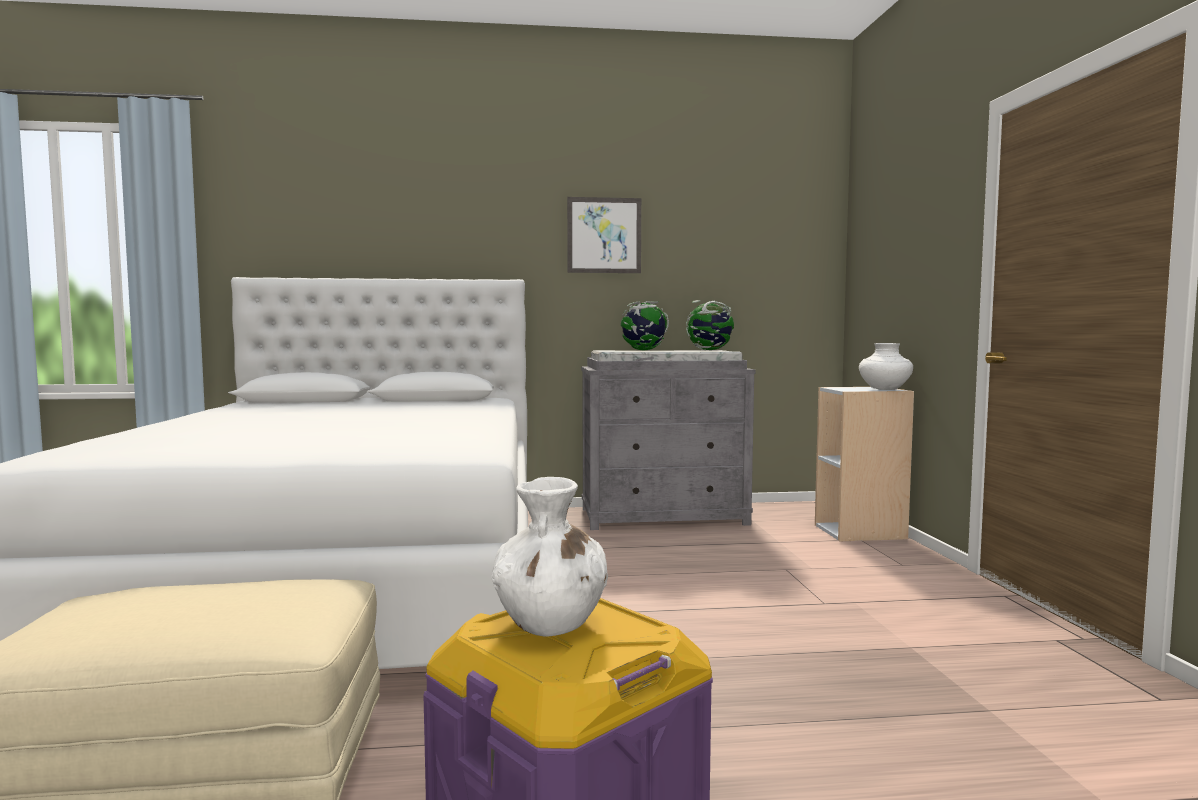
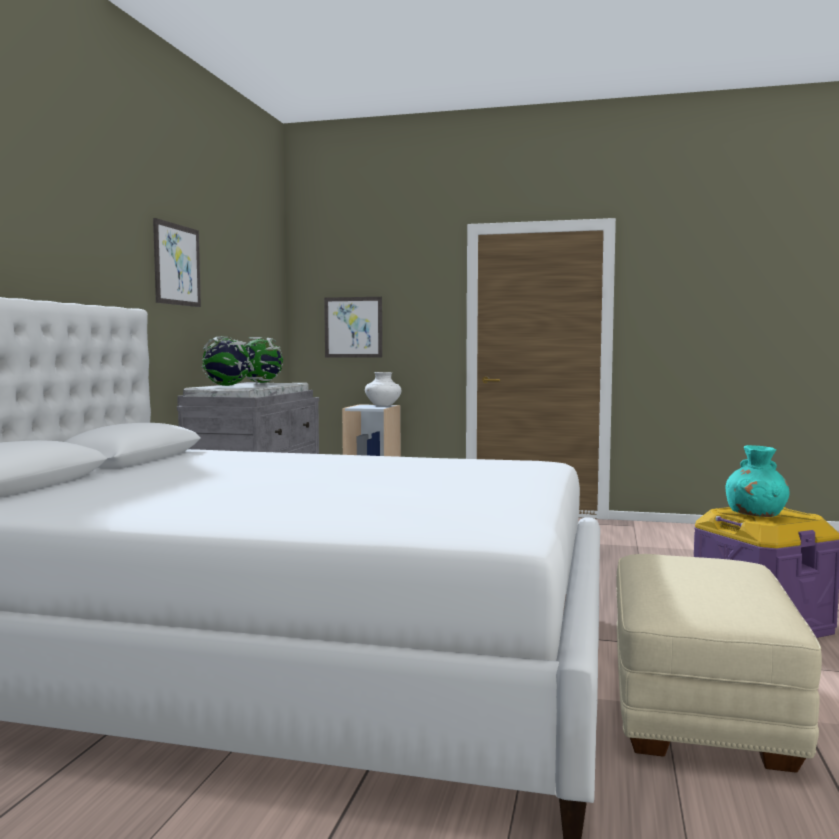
camera: 70 degrees left, 0 degrees up
white vase [492,477,608,637] -> turquoise vase [725,445,790,517]
none -> picture [324,297,382,358]

